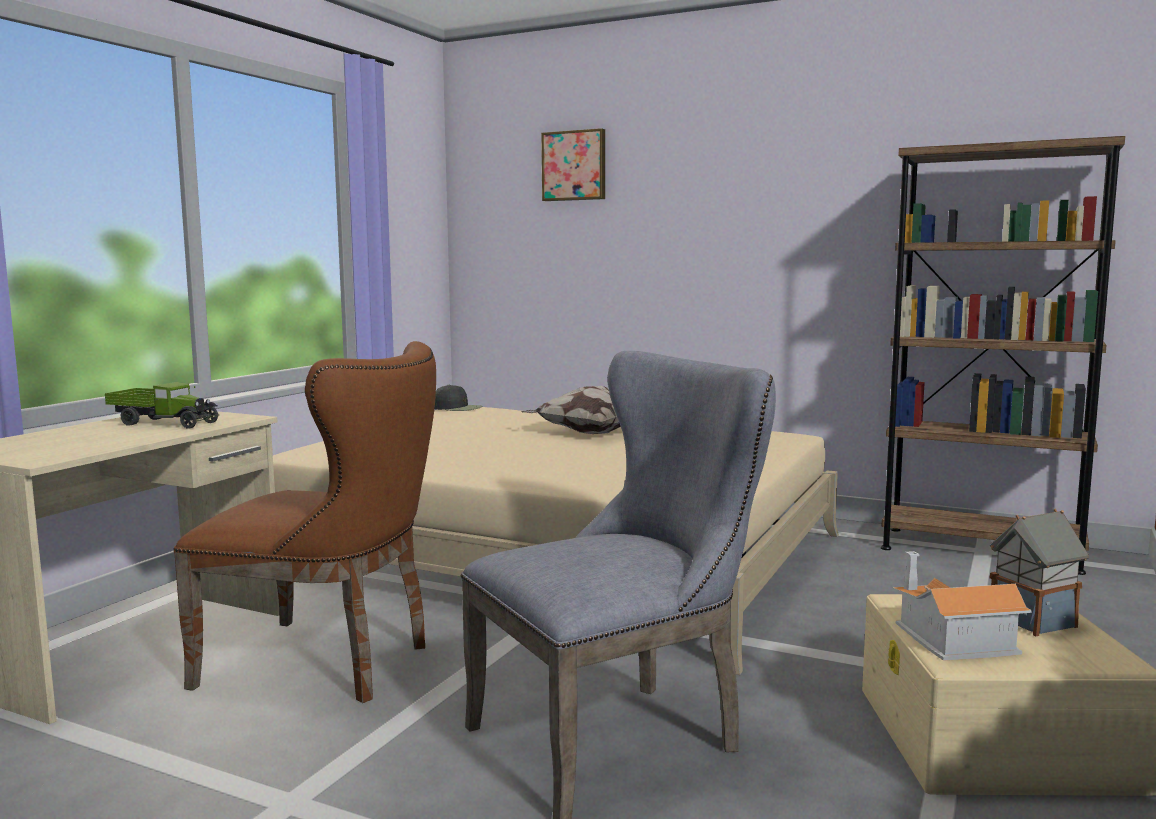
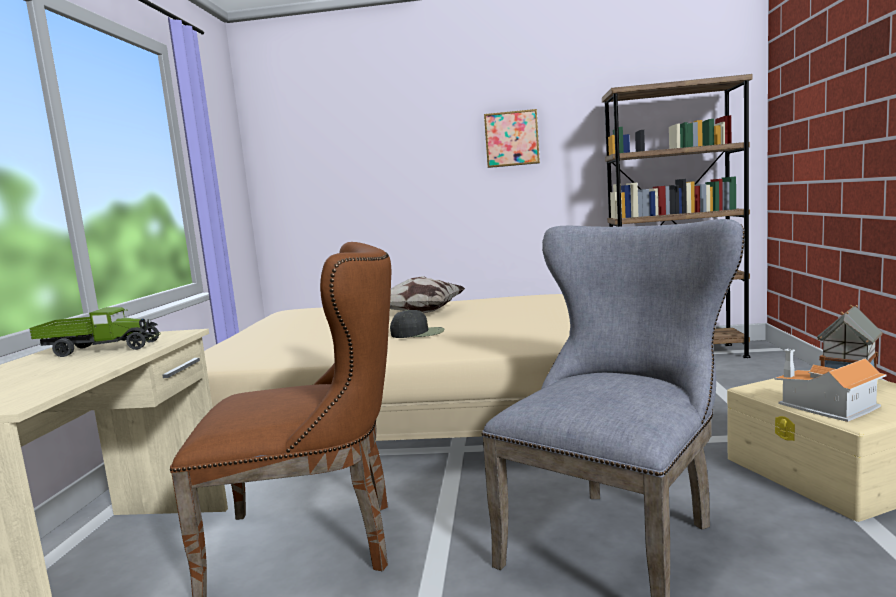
camera: 20 degrees left, 0 degrees up
black cap [435,385,482,411] -> black cap moved to [390,310,444,338]
picture [541,128,605,201] -> picture moved to [484,109,540,168]

